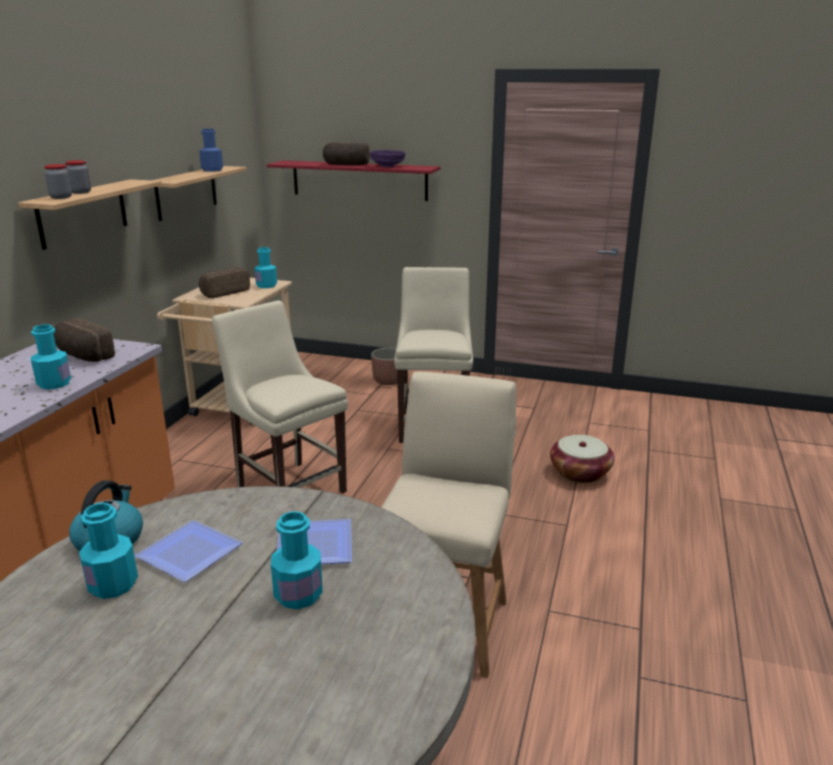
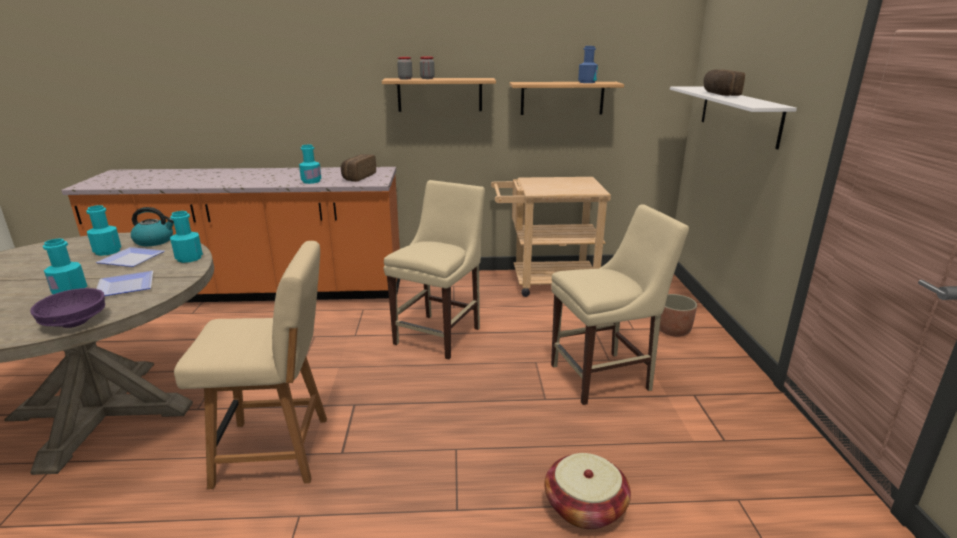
camera: 70 degrees right, 0 degrees up
bread [199,268,250,298] -> none
turquoise bottle [254,247,277,288] -> turquoise bottle moved to [170,211,203,263]
red shelf [267,160,441,201] -> white shelf [670,86,797,149]
purple bowl [369,150,406,167] -> purple bowl moved to [30,288,105,328]

